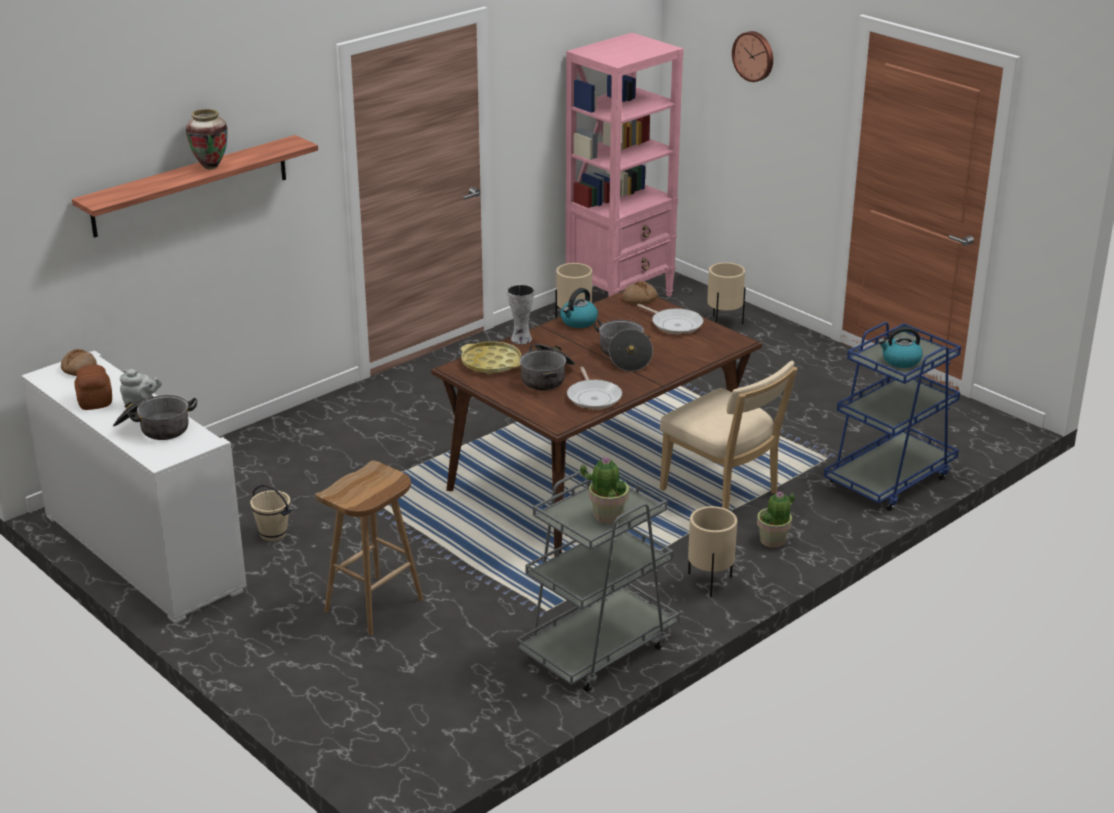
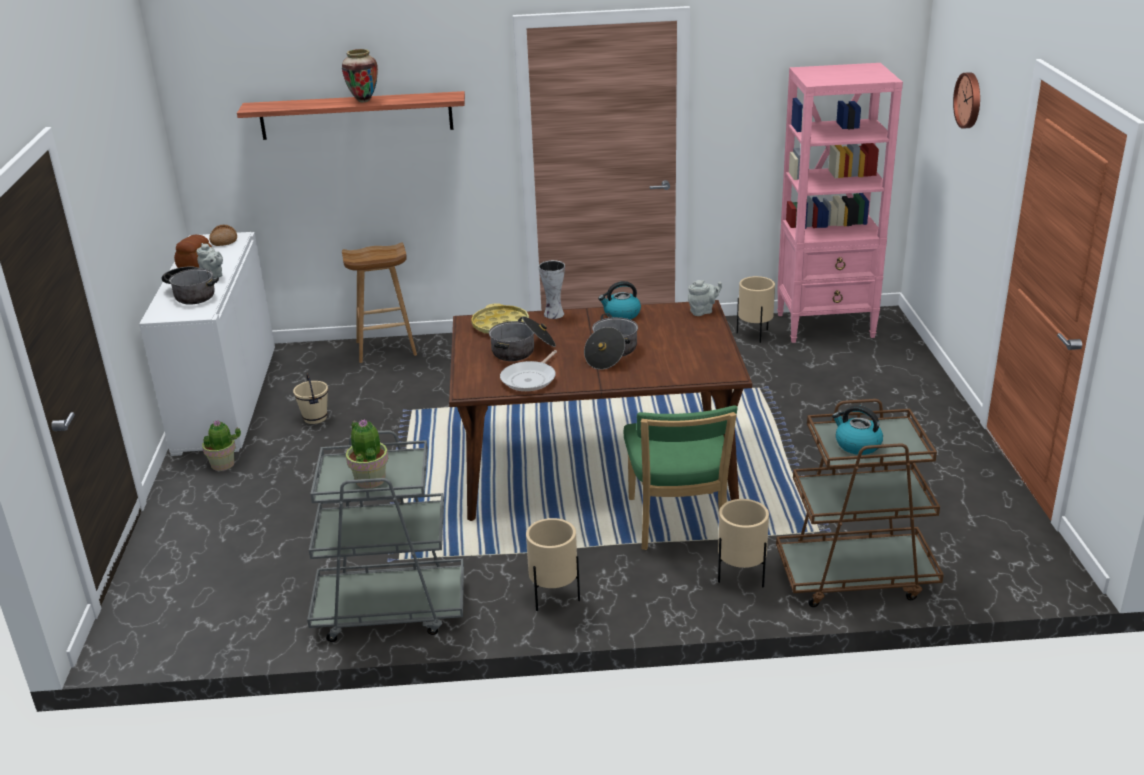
camera: 40 degrees right, 0 degrees up
brown stool [315,460,423,635] -> brown stool moved to [342,242,417,363]
bread [622,281,657,304] -> grey teapot [688,280,722,316]
frying pan [637,304,703,335] -> none
beige chair [660,361,798,510] -> green chair [624,405,738,550]
beige planter [707,262,746,324] -> beige planter moved to [718,499,769,588]
potted plant [757,492,795,548] -> potted plant moved to [202,420,241,471]
blue cart [824,322,961,511] -> brown cart [776,399,944,607]

